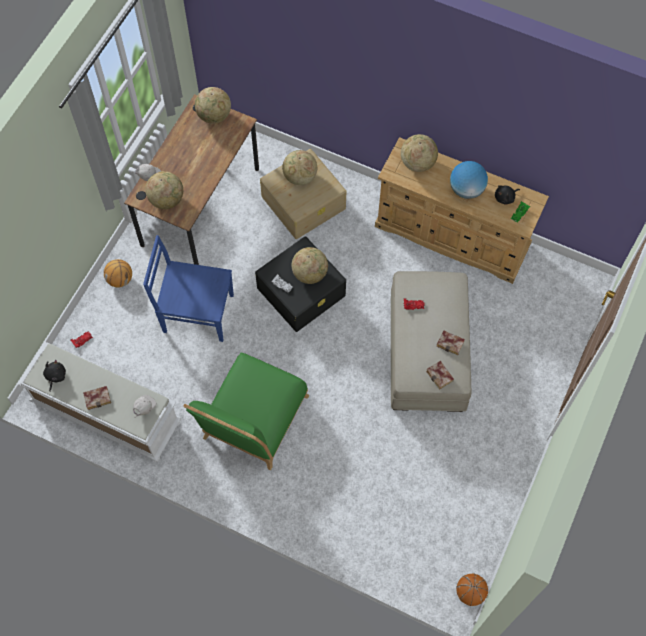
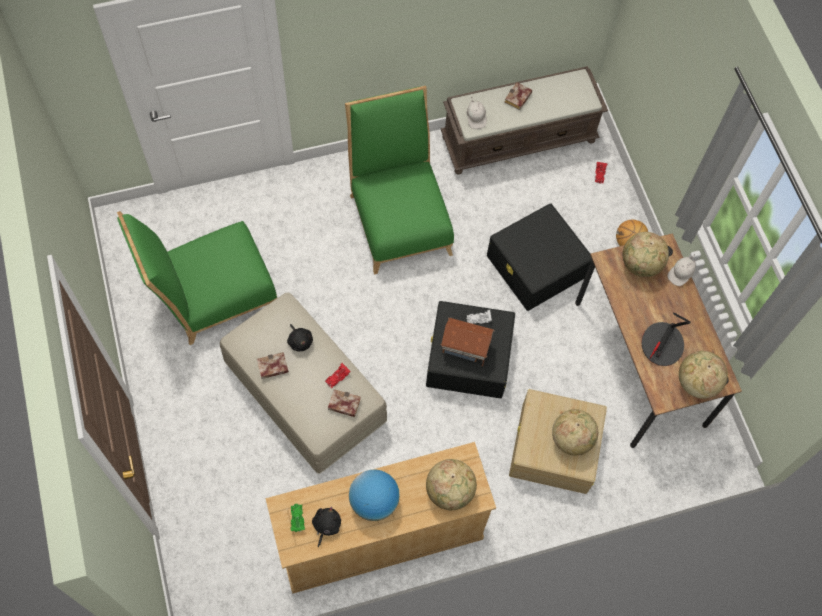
camera: 135 degrees right, 0 degrees up
white bench [18,342,181,462] -> brown bench [441,66,608,175]
black plush toy [43,360,66,392] -> black plush toy moved to [287,324,313,351]
blue chair [143,235,234,342] -> black storage box [487,203,592,311]
globe [291,247,328,284] -> toy house [441,318,495,366]
book [426,361,454,390] -> book moved to [328,389,361,417]
basketball [456,574,488,606] -> none
none -> green chair [117,211,277,345]
none -> table lamp [642,313,691,366]

